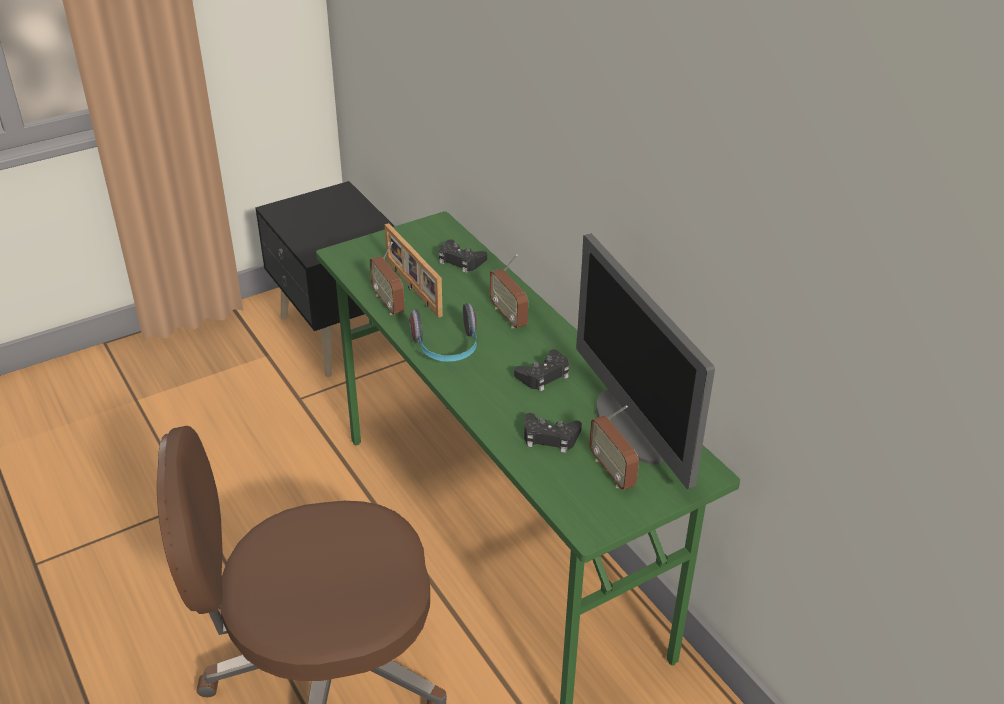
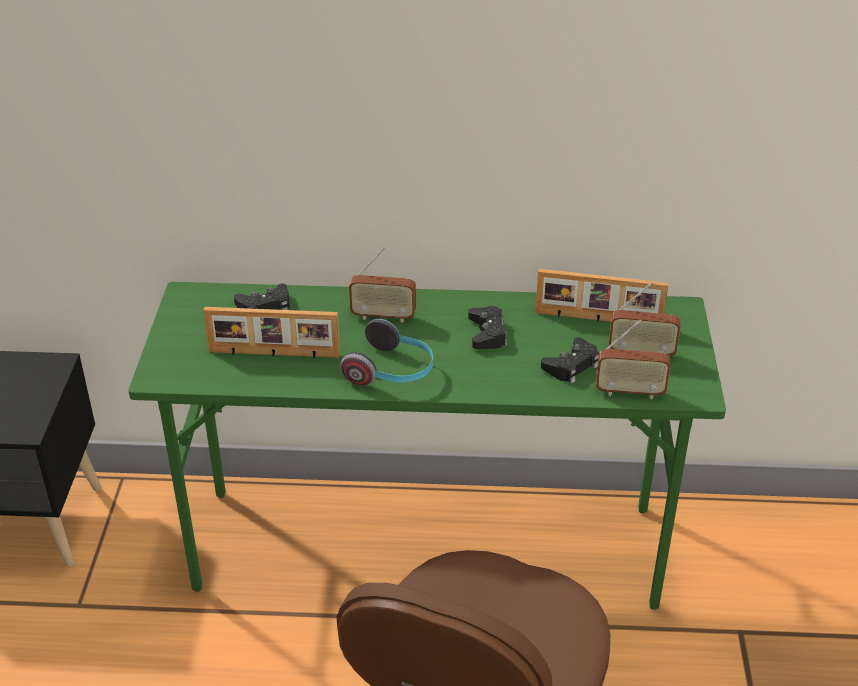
camera: 55 degrees left, 0 degrees up
radio [370,242,405,315] -> radio moved to [596,320,671,399]
monitor [576,234,715,489] -> picture frame [535,269,669,322]

